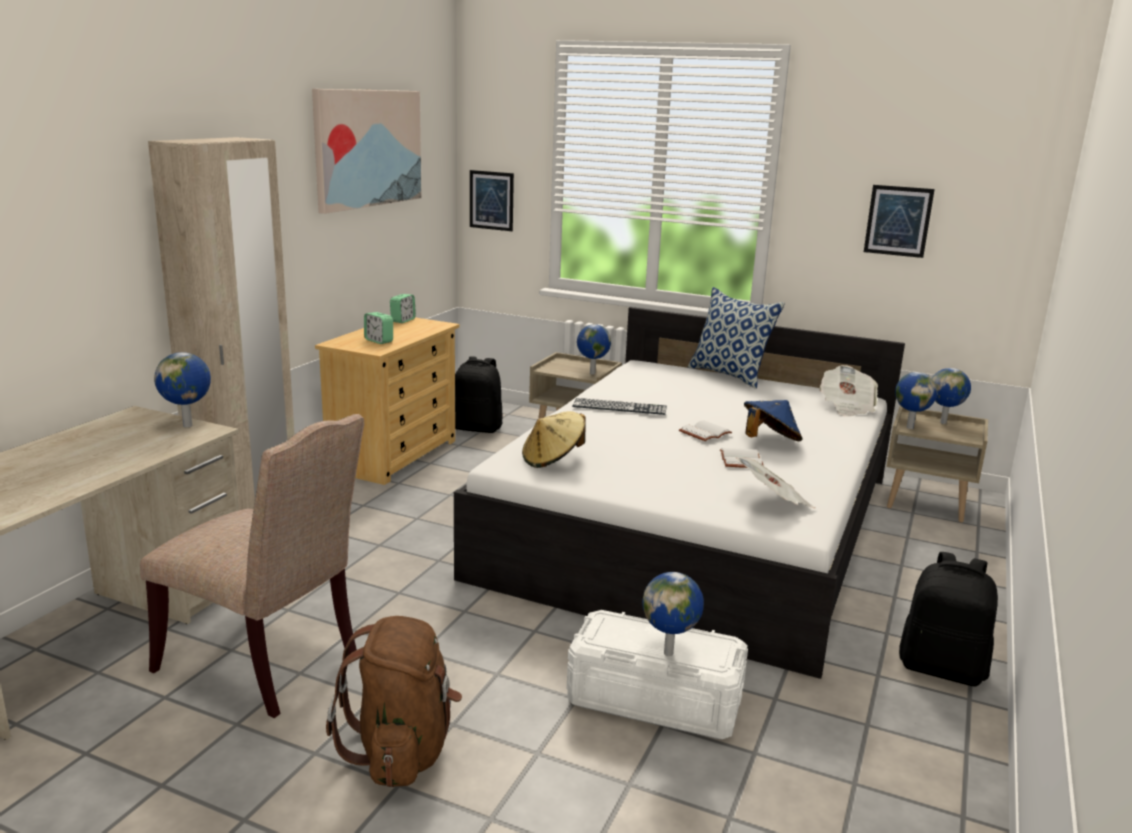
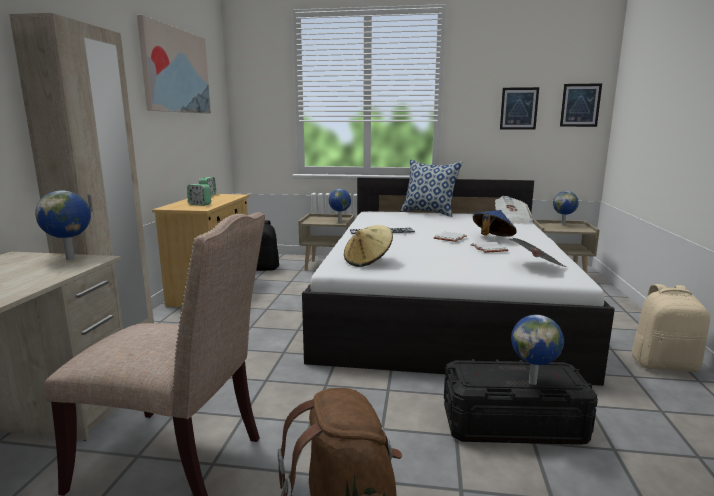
camera: 15 degrees left, 5 degrees down
picture [470,170,514,231] -> picture moved to [560,83,602,127]
white storage box [567,610,748,739] -> black storage box [444,359,598,445]
globe [895,372,938,429] -> none
black backpack [899,552,998,687] -> beige backpack [632,284,710,372]

